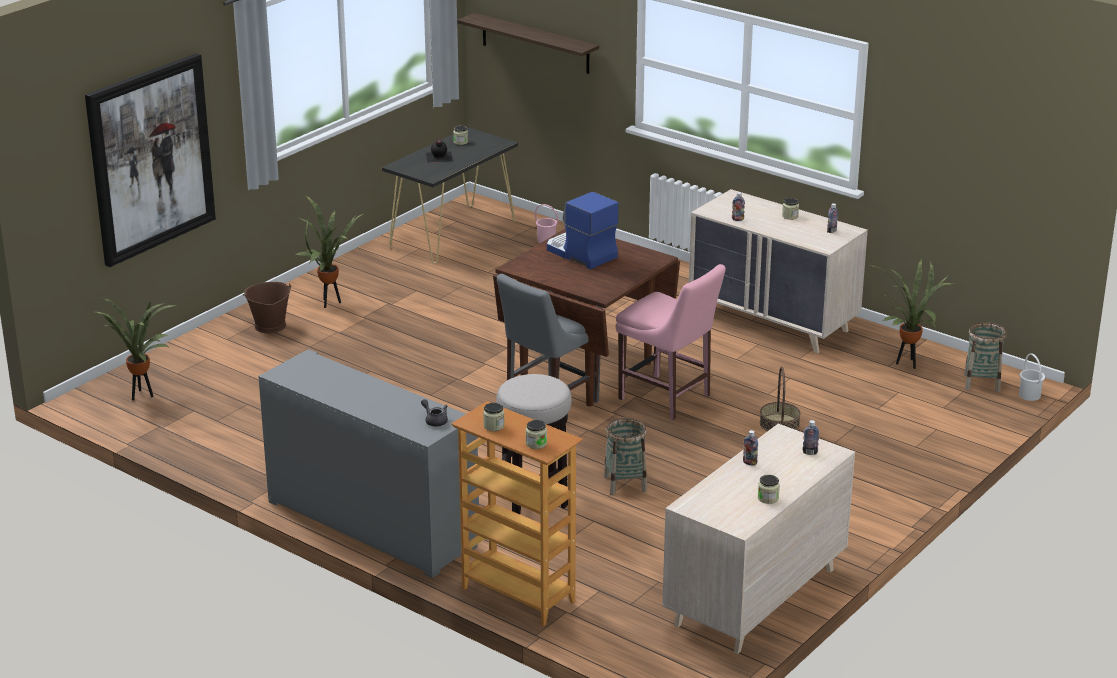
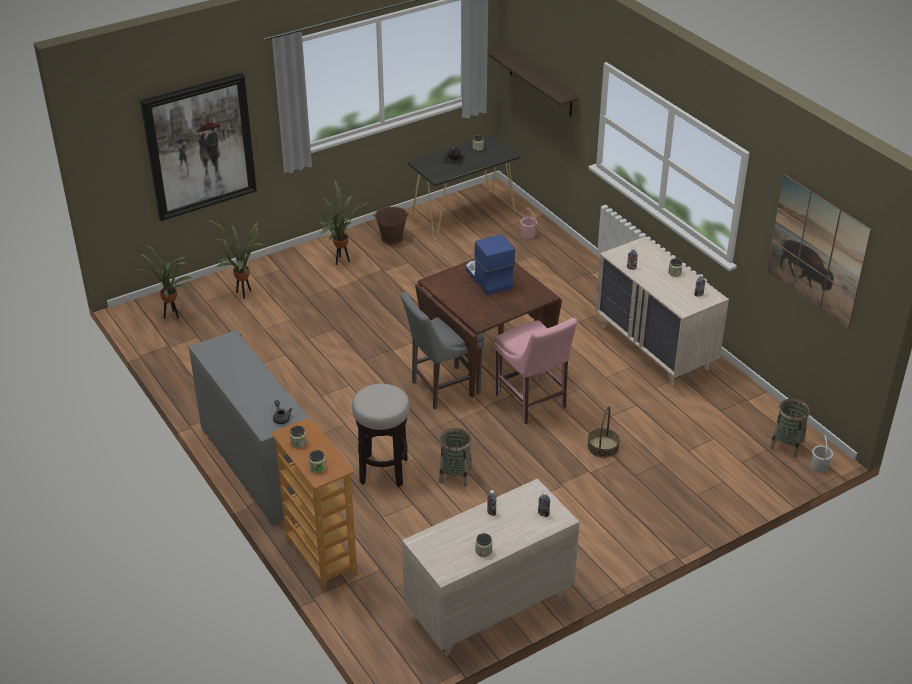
camera: 20 degrees right, 10 degrees up
brown bucket [243,282,291,333] -> brown bucket moved to [373,207,409,245]
potted plant [868,260,955,369] -> potted plant moved to [208,220,263,299]
none -> picture [767,174,872,329]

